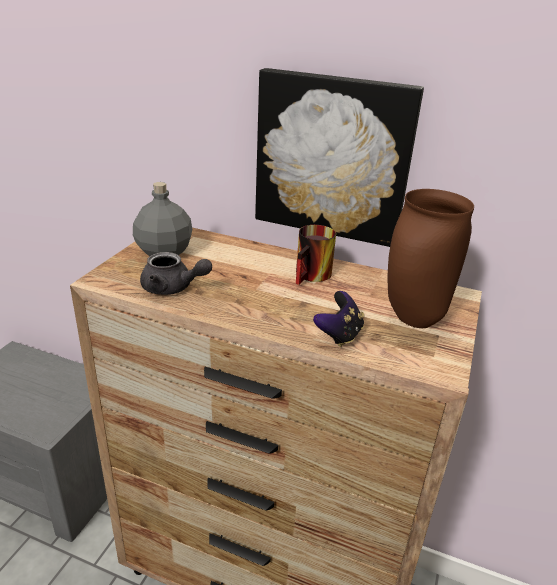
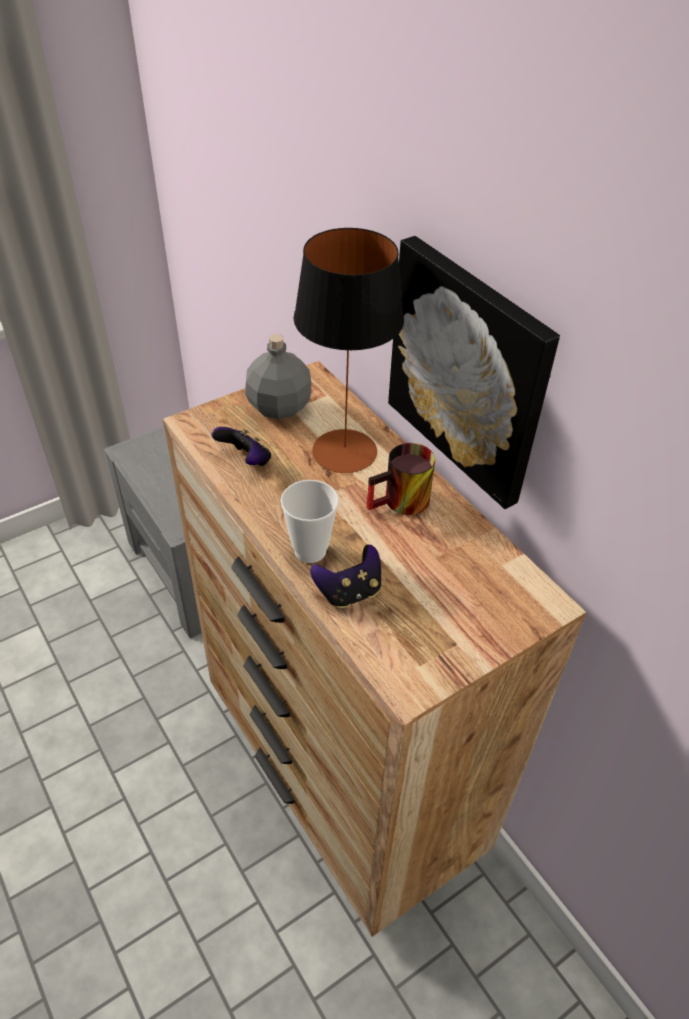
camera: 35 degrees right, 15 degrees up
grey teapot [140,252,212,295] -> game controller [212,427,271,466]
brown vase [388,189,474,328] -> none
none -> cup [281,480,339,563]
none -> table lamp [293,228,404,473]

